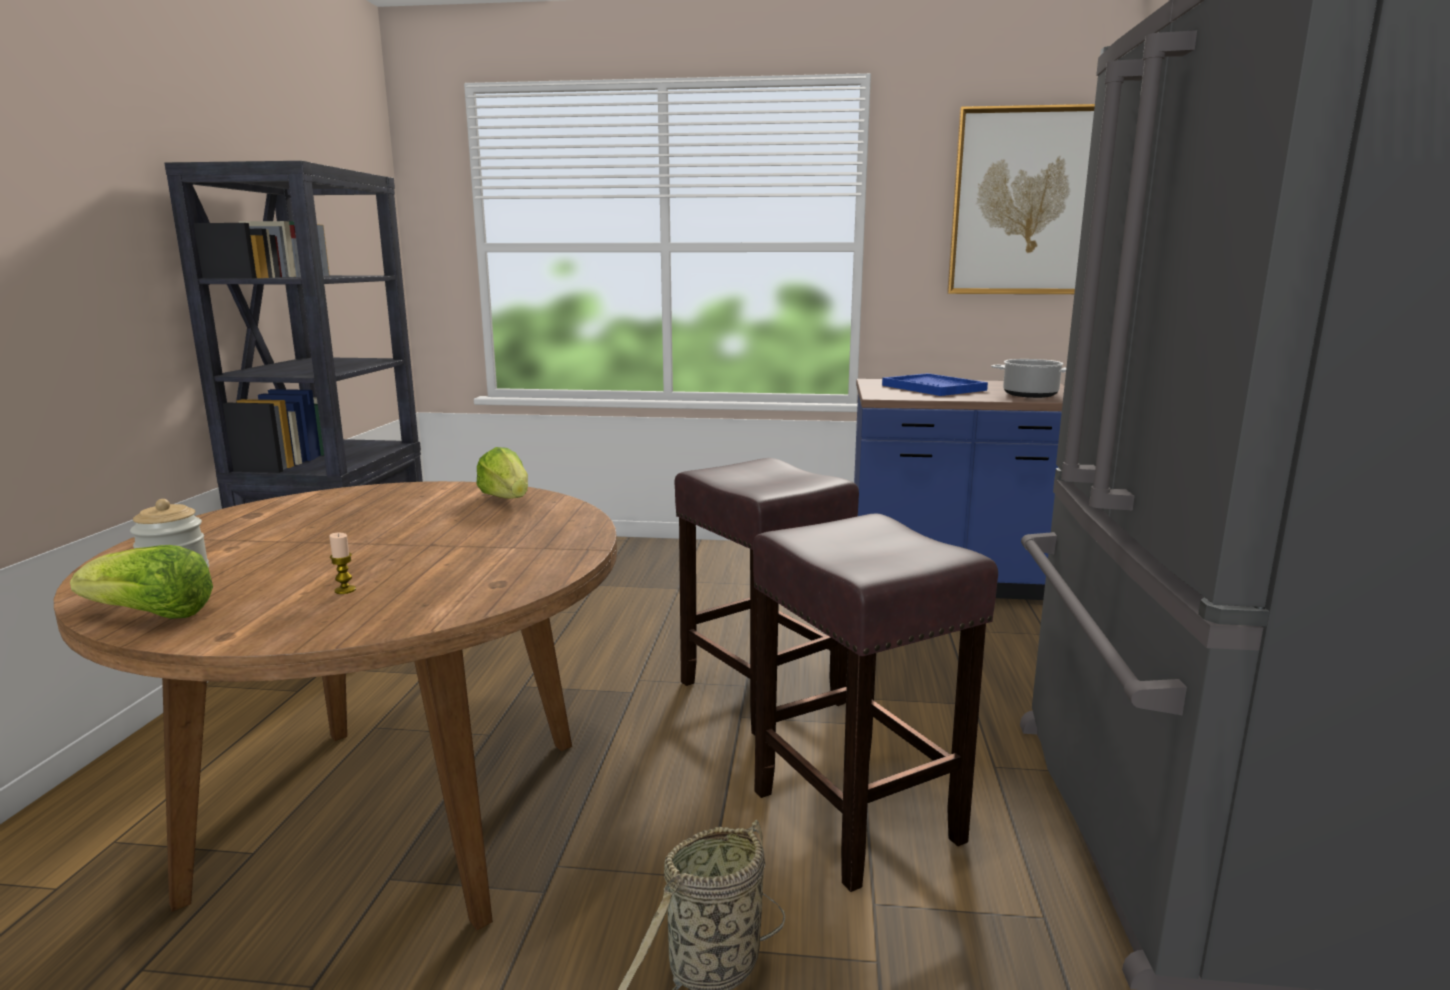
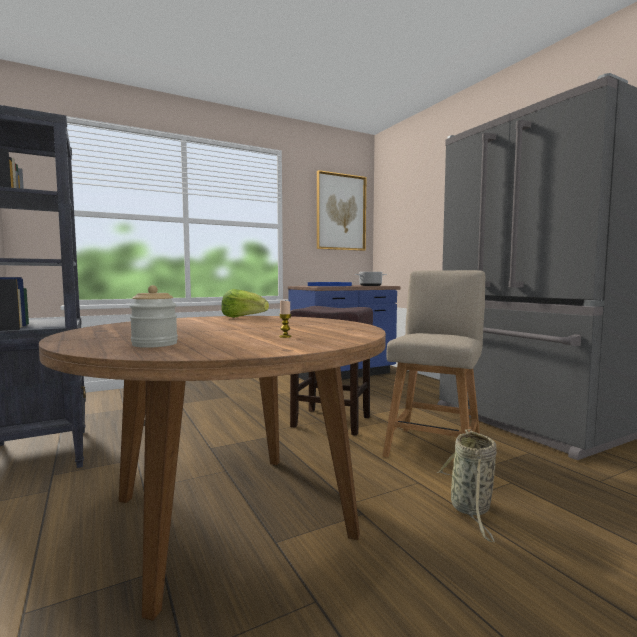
camera: 35 degrees left, 10 degrees down
lettuce [70,545,213,619] -> none
brown stool [753,514,998,892] -> beige chair [383,270,486,458]

